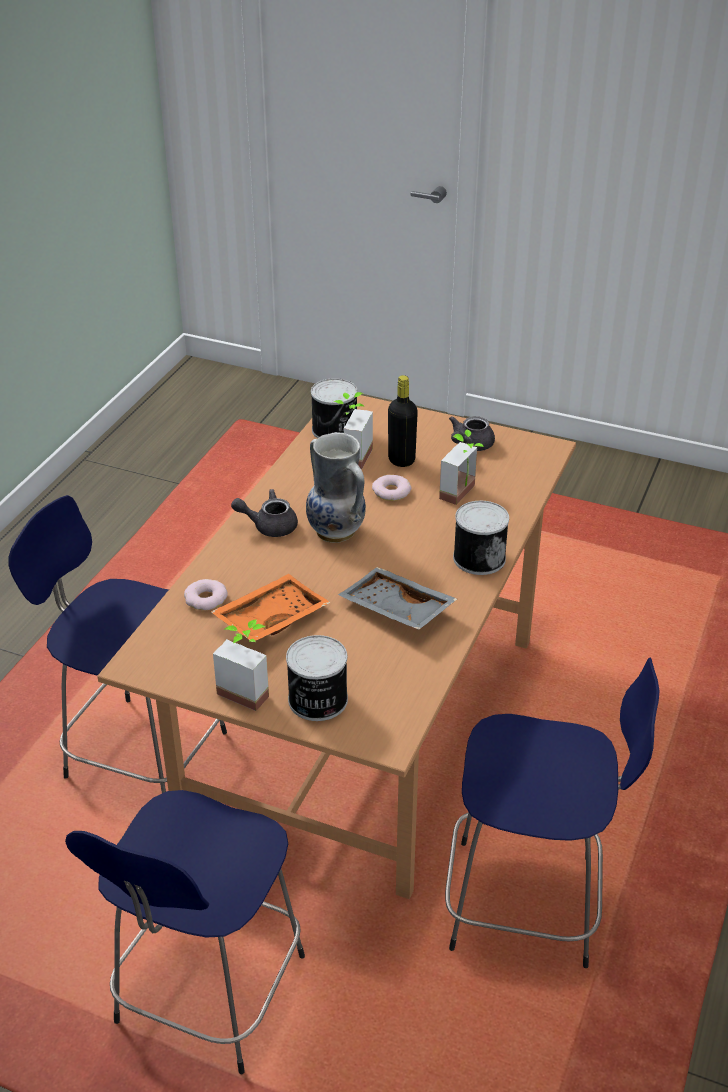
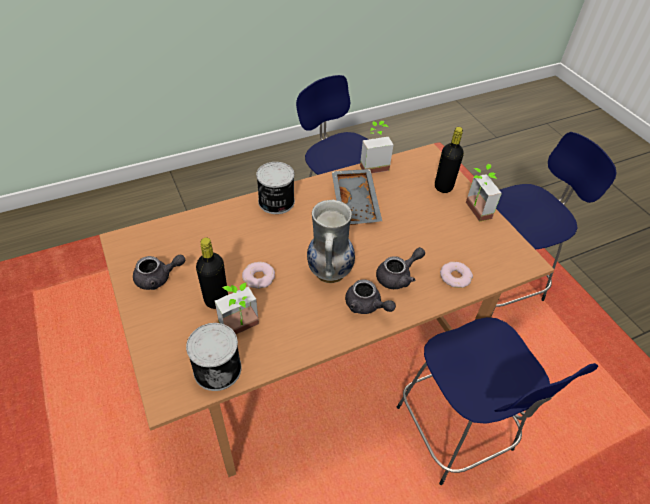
camera: 140 degrees left, 10 degrees up
orange tray [211,574,331,641] -> none
can [286,635,348,721] -> black bottle [435,127,464,193]
potted plant [439,430,484,505] -> potted plant moved to [360,121,393,173]
none -> grey teapot [376,247,425,289]

